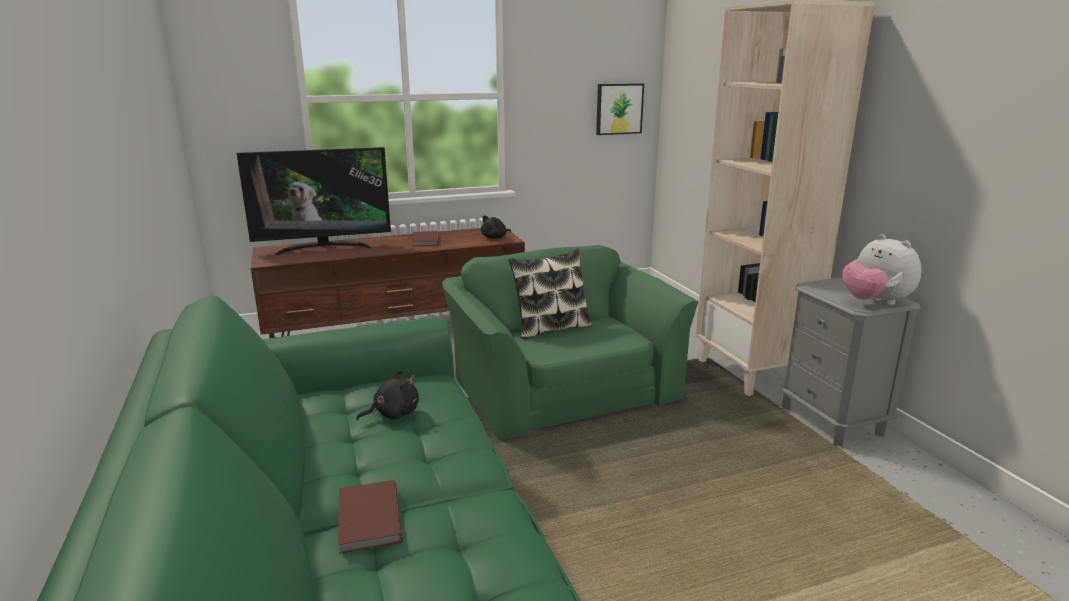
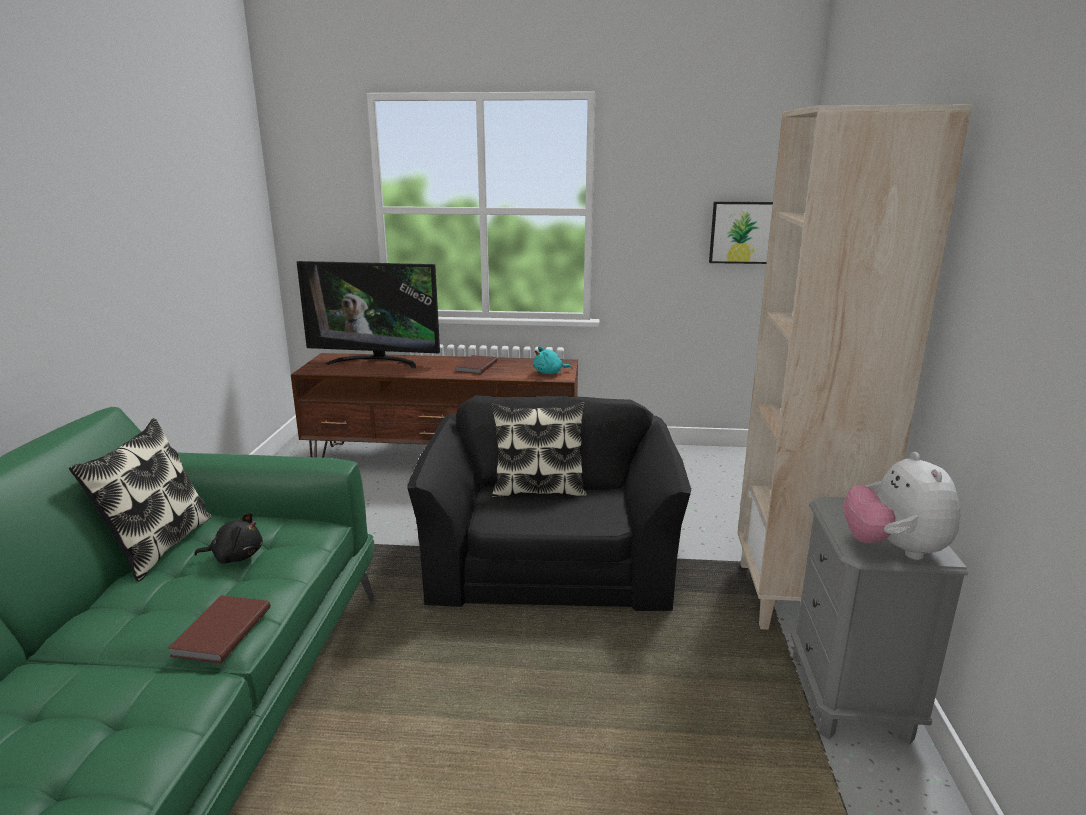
camera: 25 degrees right, 0 degrees up
brown book [338,480,403,554] -> brown book moved to [168,595,270,663]
green armchair [442,245,699,440] -> black armchair [407,395,691,611]
black plush toy [481,215,511,239] -> turquoise plush toy [533,346,572,374]
none -> pillow [69,418,211,582]

